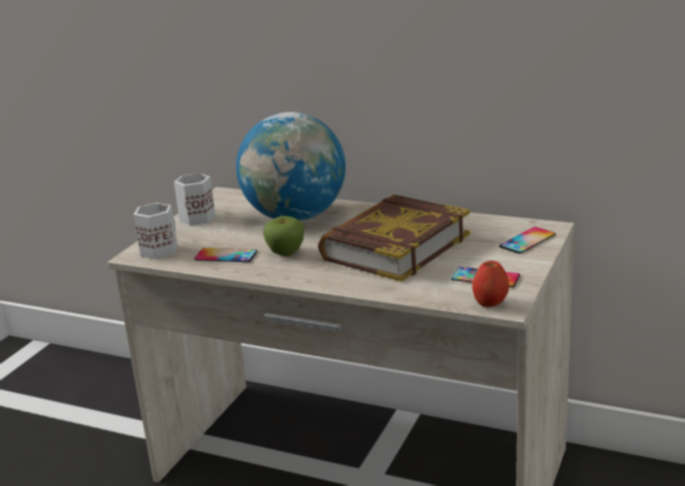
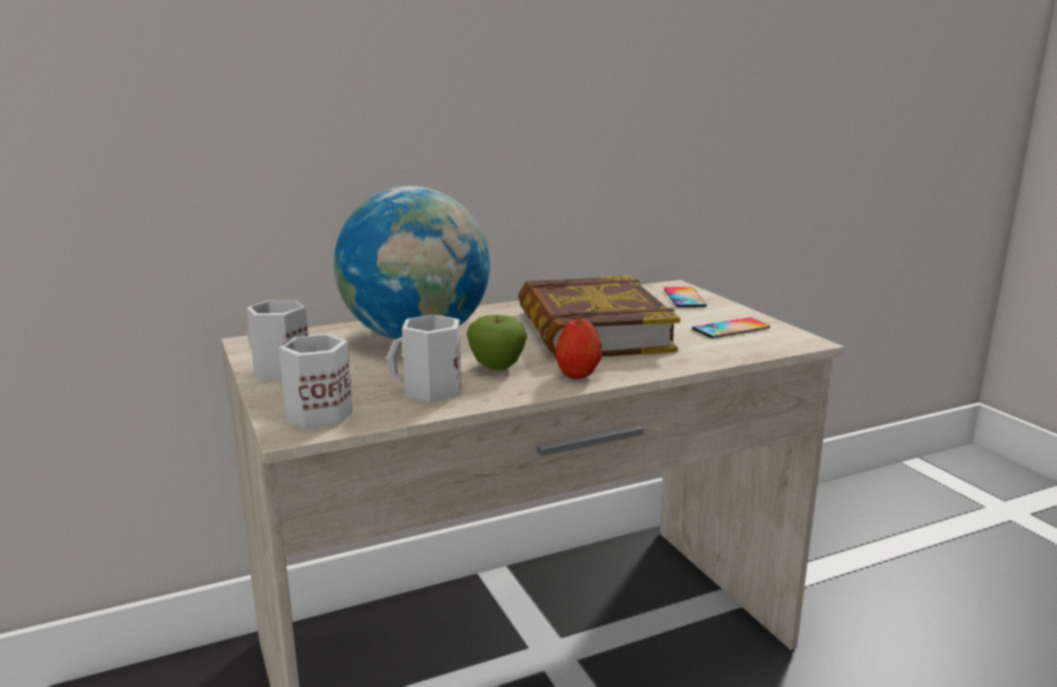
camera: 50 degrees left, 5 degrees down
phone [194,248,257,262] -> white mug [387,314,461,402]
apple [472,261,509,307] -> apple moved to [556,318,602,379]

